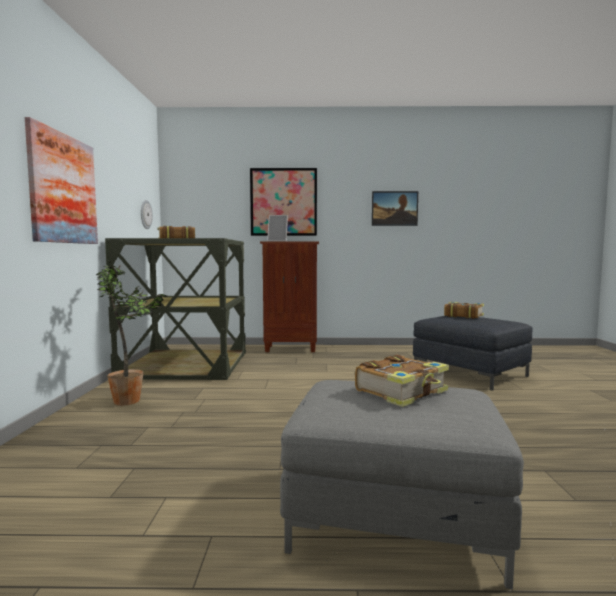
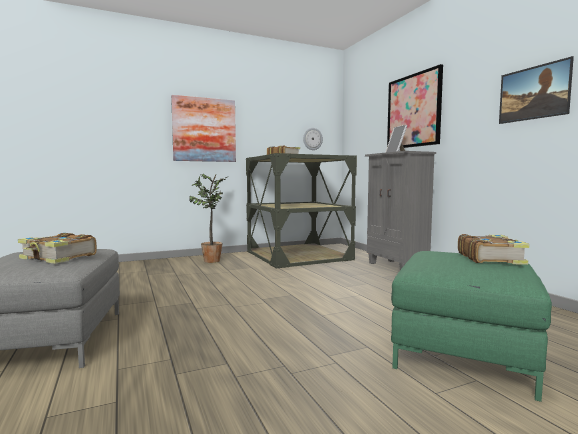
camera: 65 degrees right, 0 degrees up
brown cabinet [260,242,319,352] -> grey cabinet [365,151,436,270]
grey ottoman [413,316,533,391] -> green ottoman [391,251,552,402]

